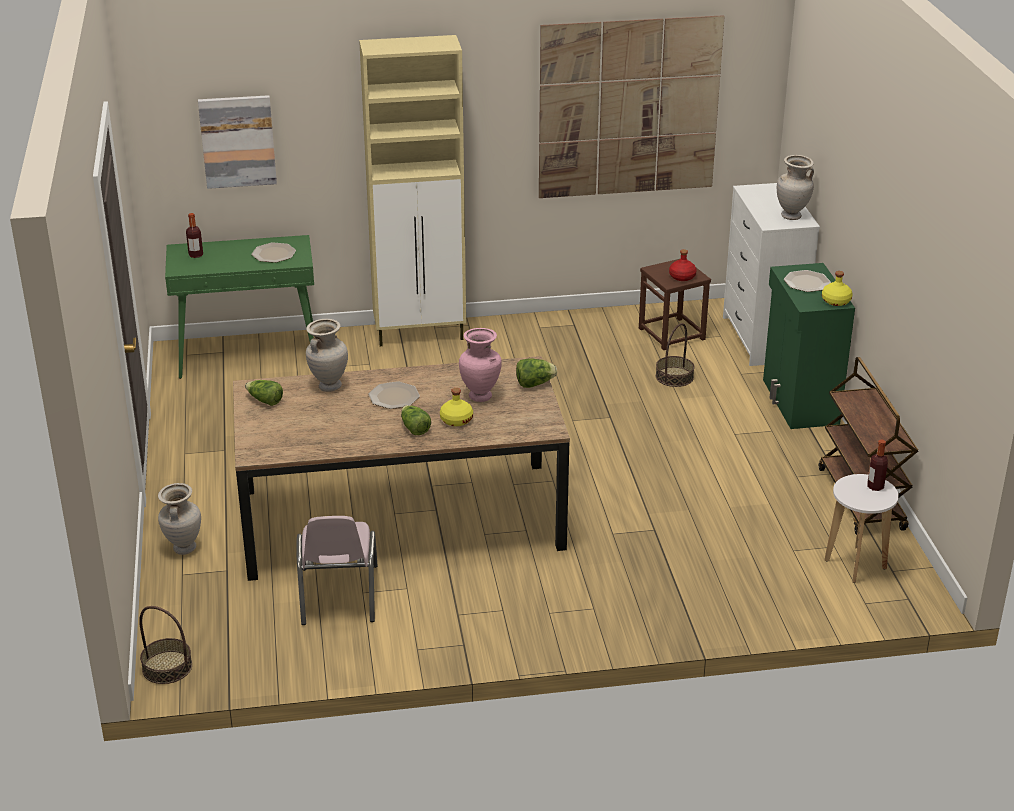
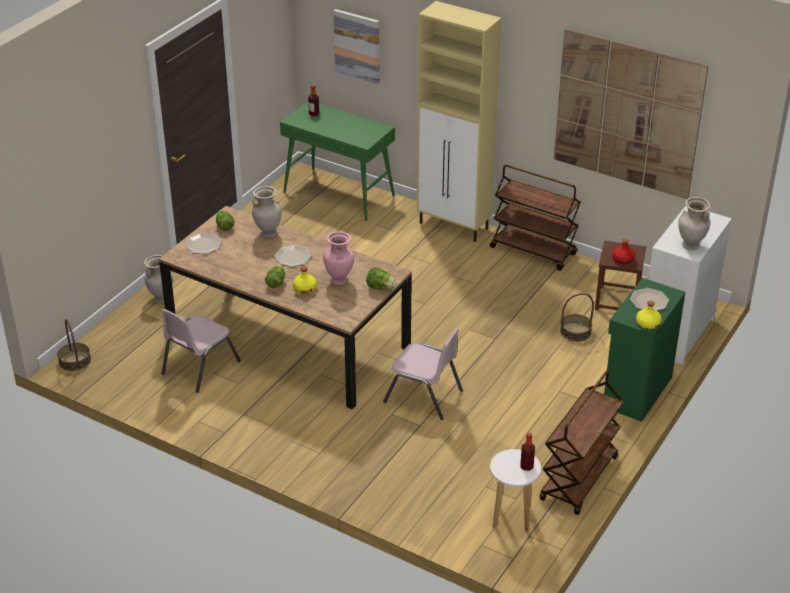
camera: 40 degrees right, 5 degrees up
plate [252,242,296,263] -> plate moved to [185,233,222,254]
none -> pink chair [383,328,463,420]
none -> brown cart [490,165,581,271]

